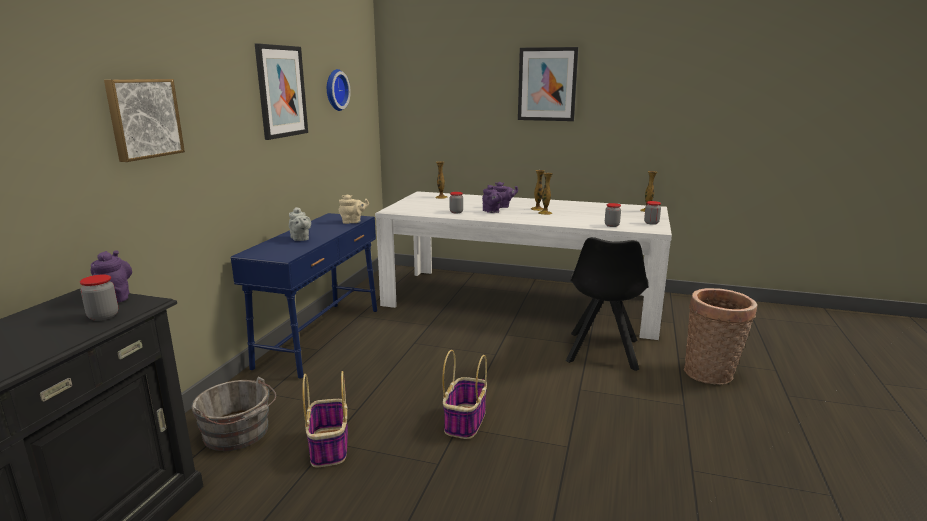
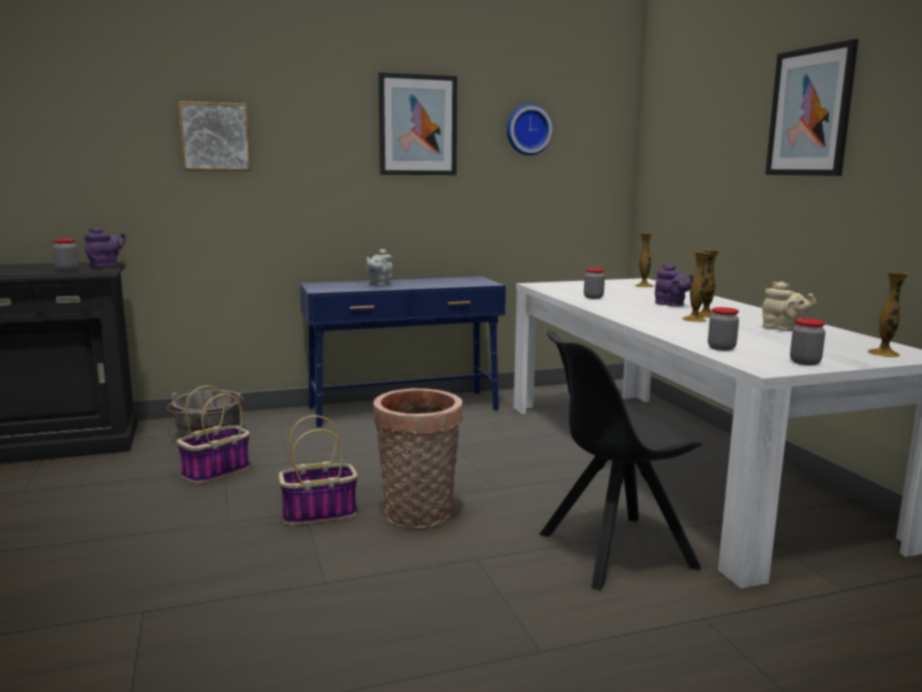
camera: 55 degrees right, 5 degrees down
beige teapot [339,194,369,224] -> beige teapot moved to [762,281,816,331]
purple teapot [482,185,502,213] -> none
basket [684,288,757,385] -> basket moved to [373,388,462,528]

